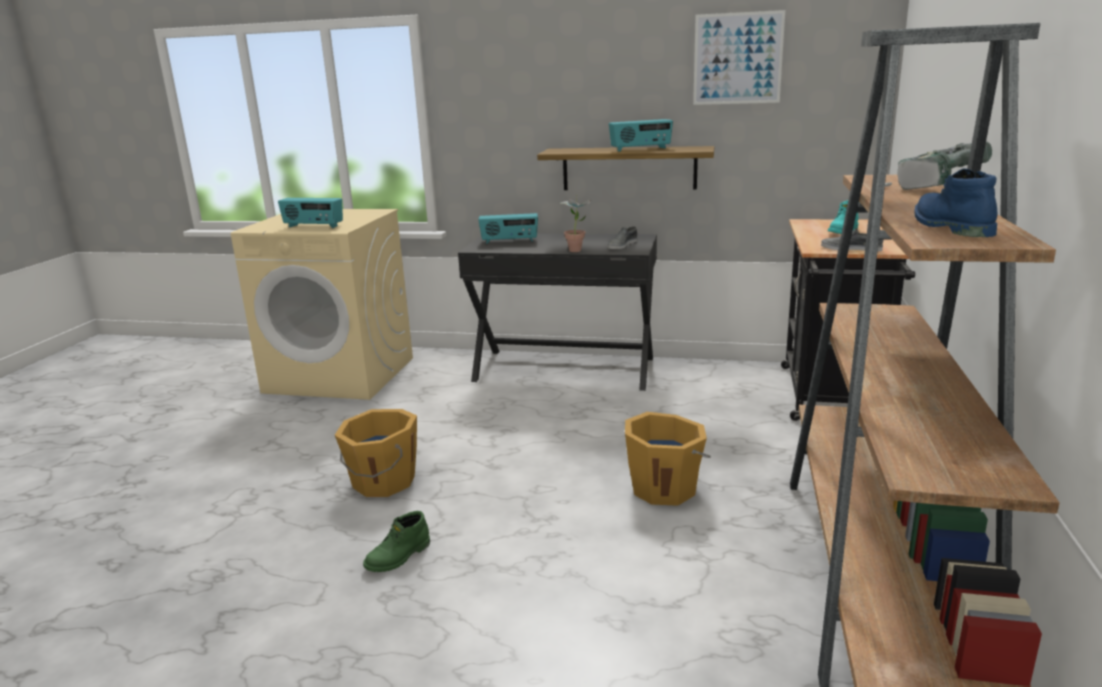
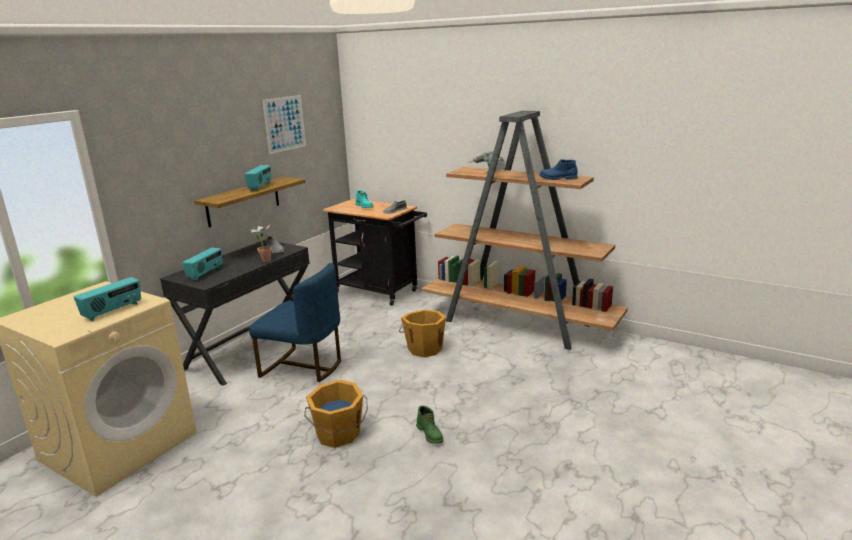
camera: 70 degrees left, 0 degrees up
none -> blue chair [249,263,341,382]

